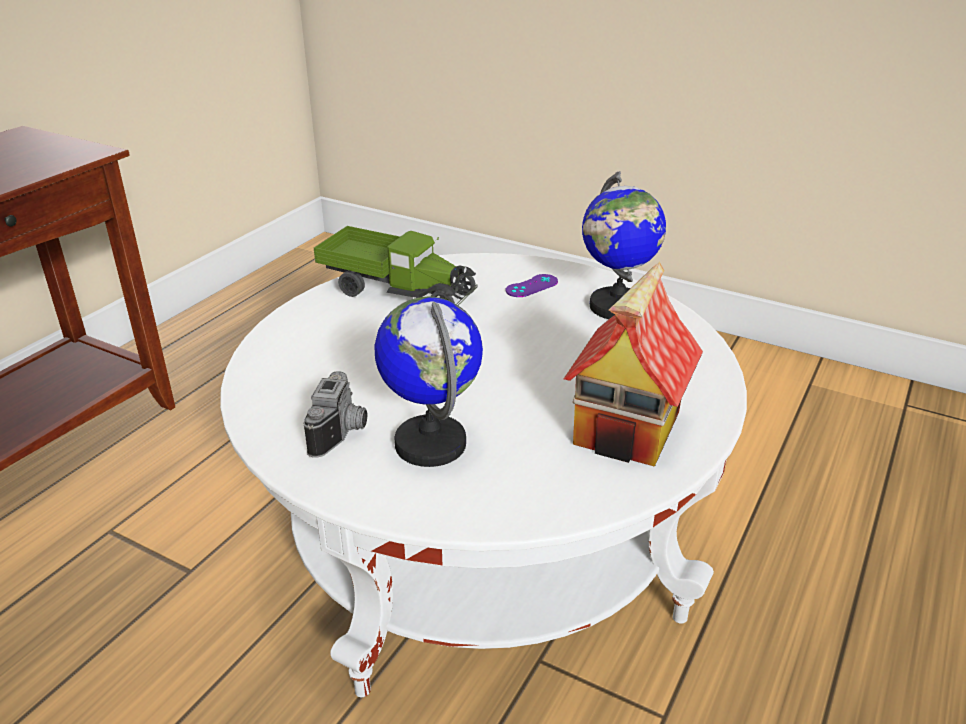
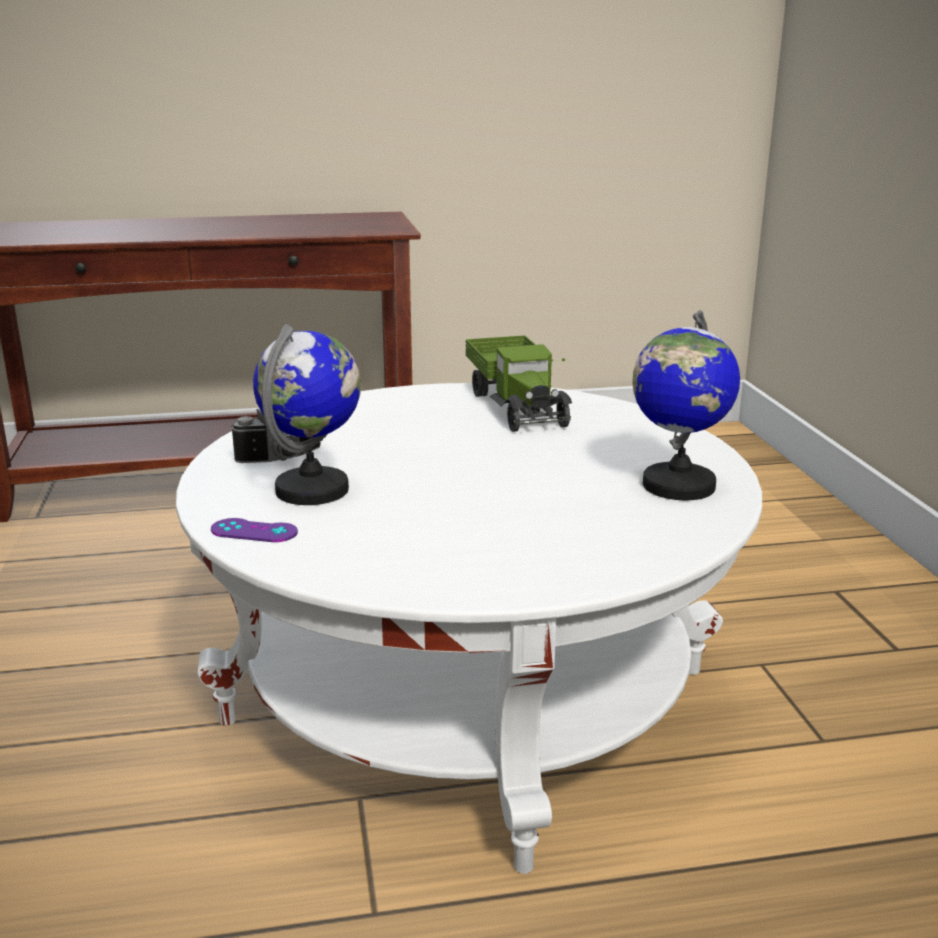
camera: 50 degrees right, 10 degrees down
purple game controller [506,274,558,297] -> purple game controller moved to [211,518,298,542]
toy house [563,262,703,467] -> none

